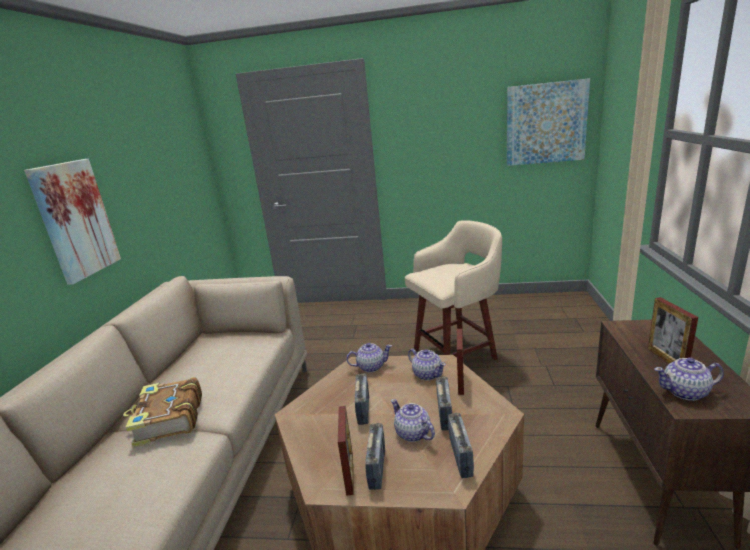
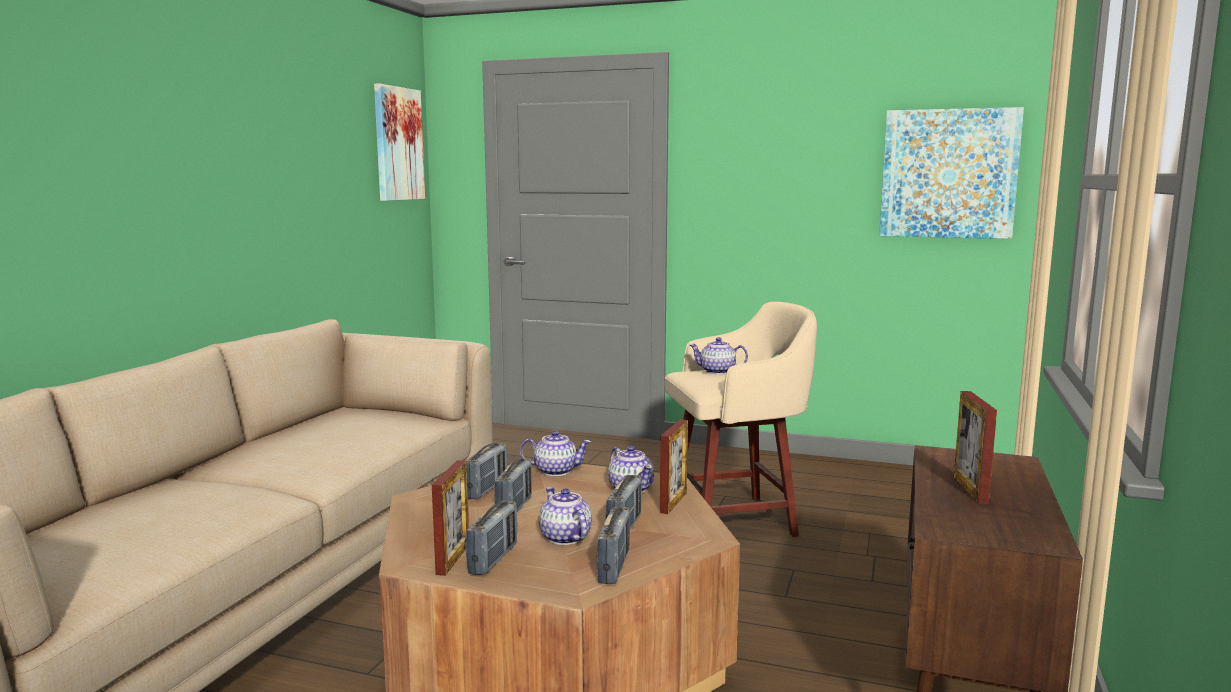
camera: 10 degrees right, 10 degrees down
picture [24,159,121,285] -> picture moved to [374,83,425,201]
book [123,377,202,447] -> none
teapot [654,358,724,401] -> teapot moved to [689,337,748,374]
none -> radio [466,443,507,499]

